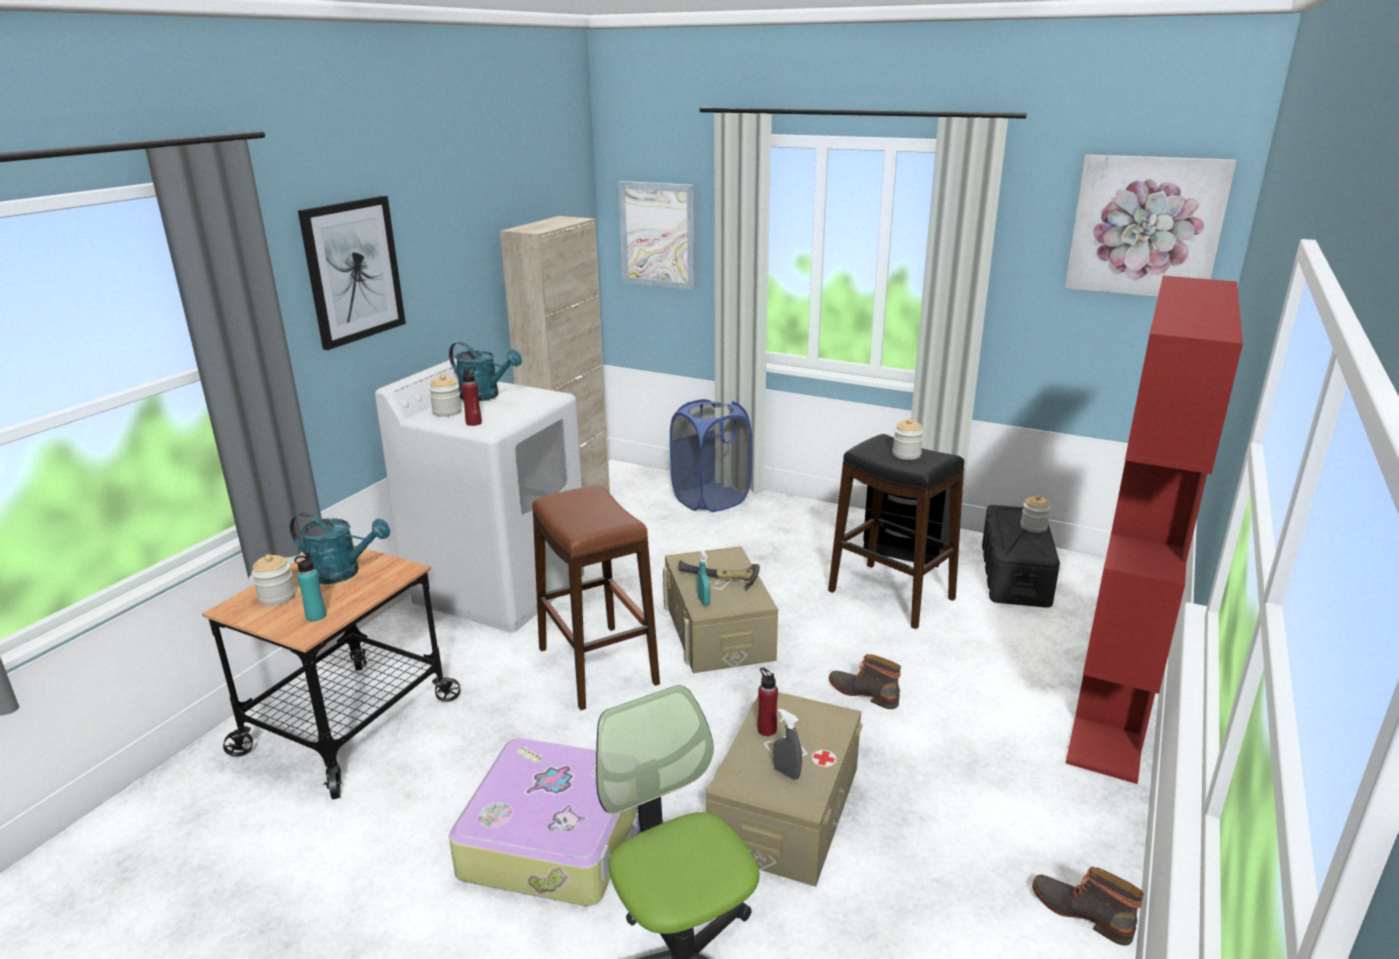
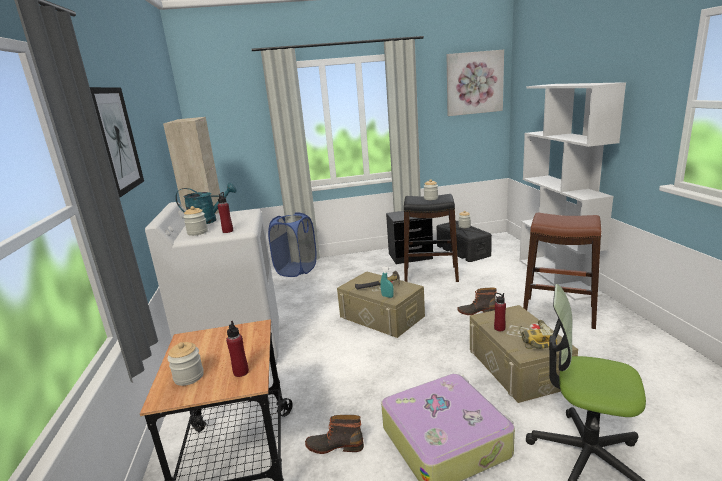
camera: 35 degrees left, 5 degrees down
turquoise watering can [290,513,390,584] -> none
turquoise bottle [294,552,326,622] -> red bottle [226,321,249,377]
brown stool [532,485,660,710] -> brown stool moved to [523,213,601,329]
picture [618,181,696,290] -> none
grey spray bottle [773,708,802,780] -> power drill [519,320,558,349]
boot [1032,867,1144,946] -> boot moved to [305,415,364,454]
red bookcase [1066,276,1243,784] -> white bookcase [520,82,626,300]

